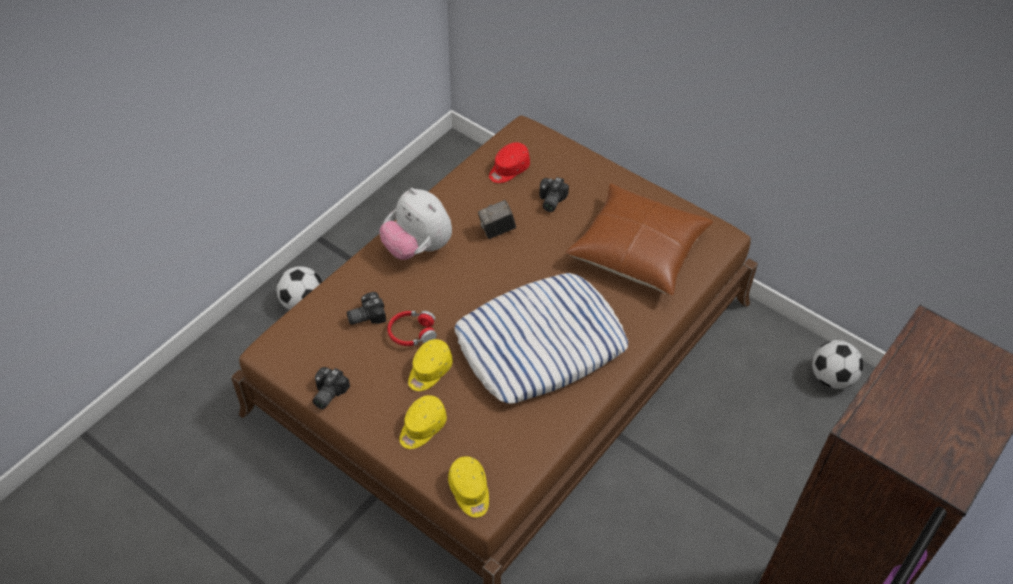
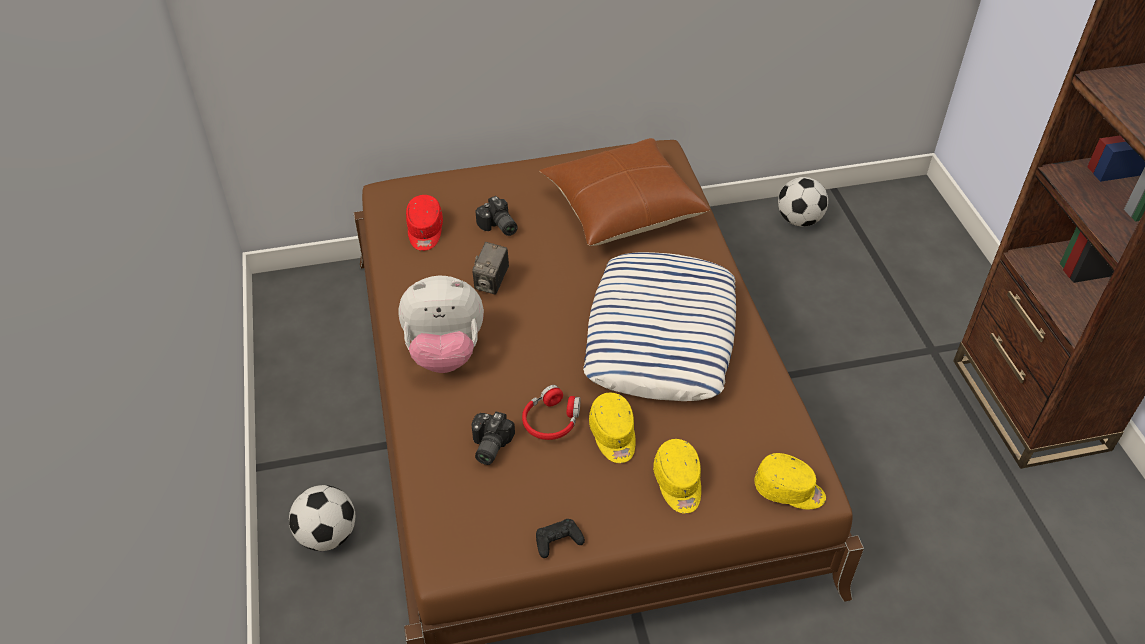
camera: 50 degrees left, 5 degrees down
camera [313,367,350,409] -> black game controller [536,519,585,558]

